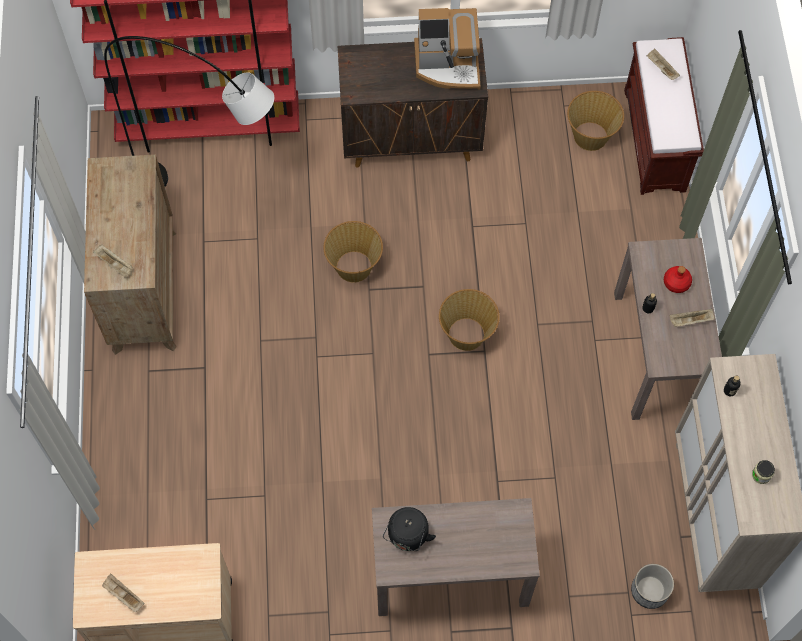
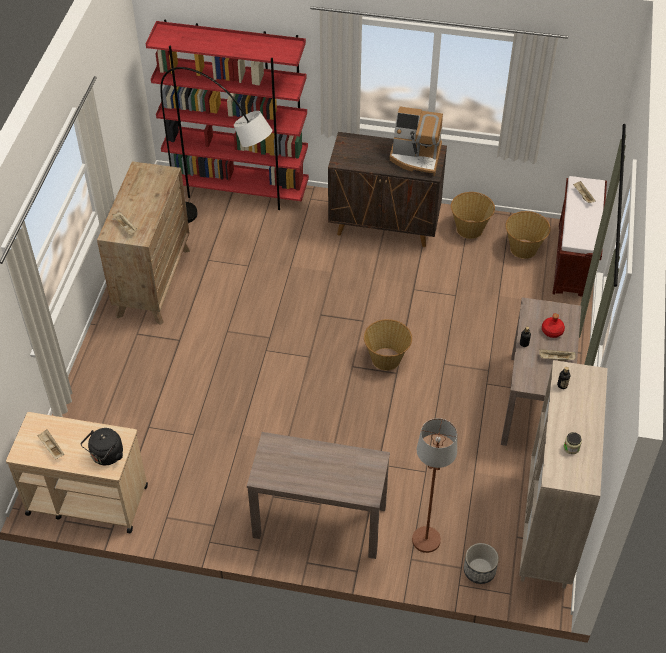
camera: 15 degrees right, 15 degrees down
basket [323,221,383,283] -> basket moved to [451,192,495,239]
black kettle [383,507,436,551] -> black kettle moved to [81,428,123,465]
none -> brown floor lamp [412,418,457,553]

